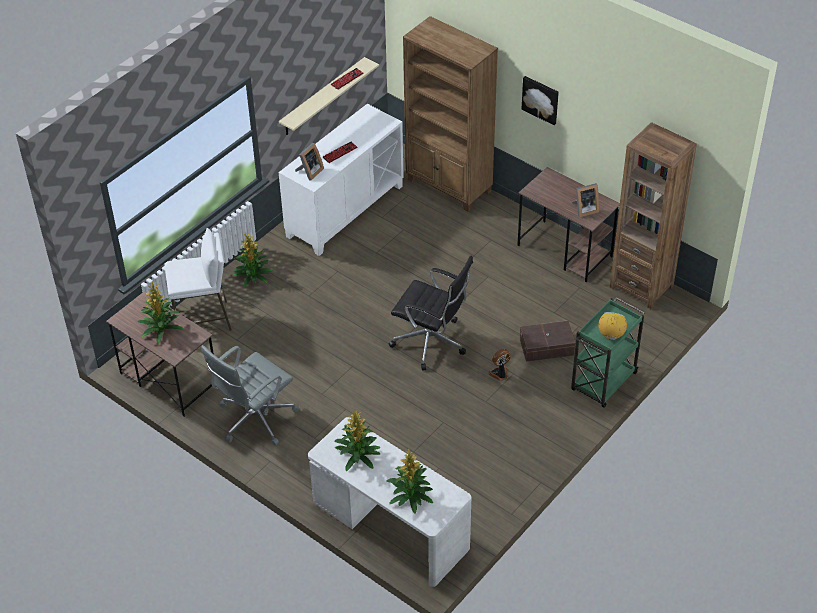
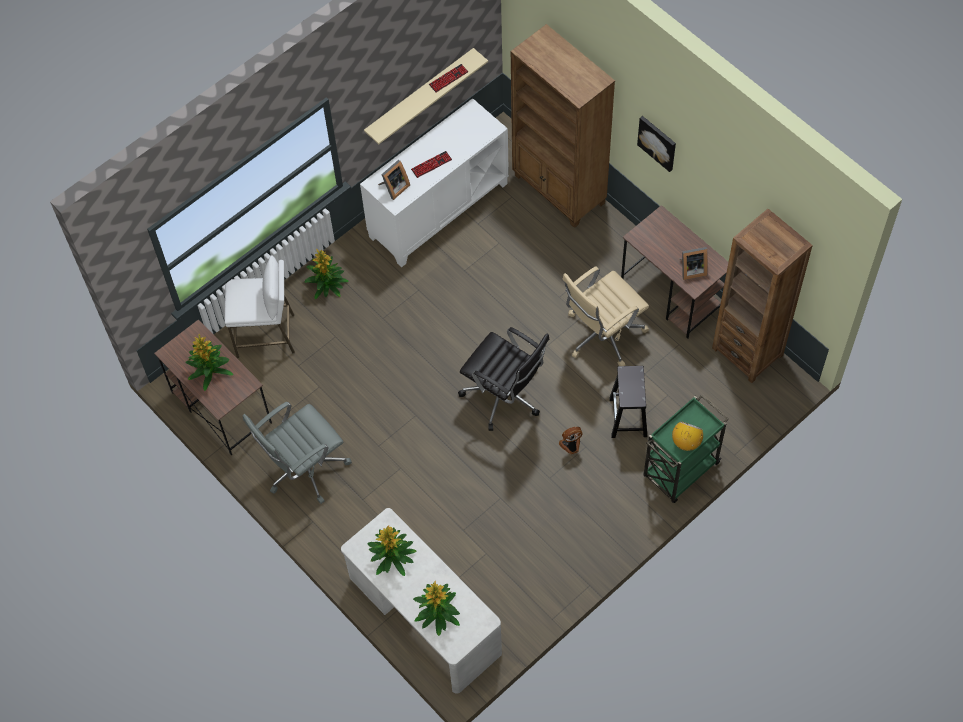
camera: 10 degrees right, 15 degrees up
brown storage box [520,321,575,362] -> black stool [609,366,647,438]
none -> beige office chair [562,266,649,366]

